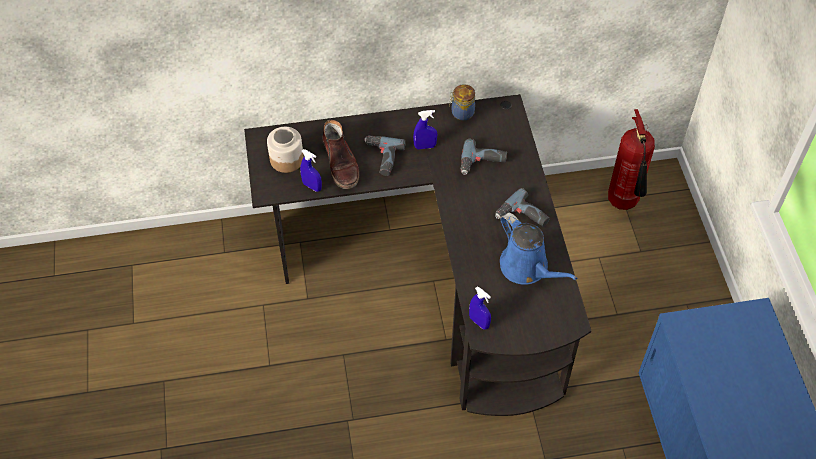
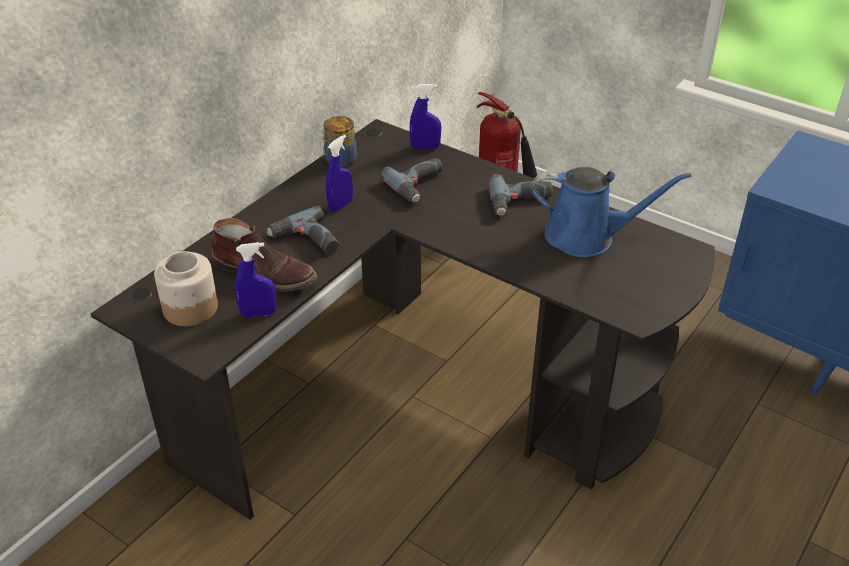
camera: 45 degrees left, 15 degrees down
blue spray bottle [469,286,491,330] -> blue spray bottle moved to [410,84,441,149]

